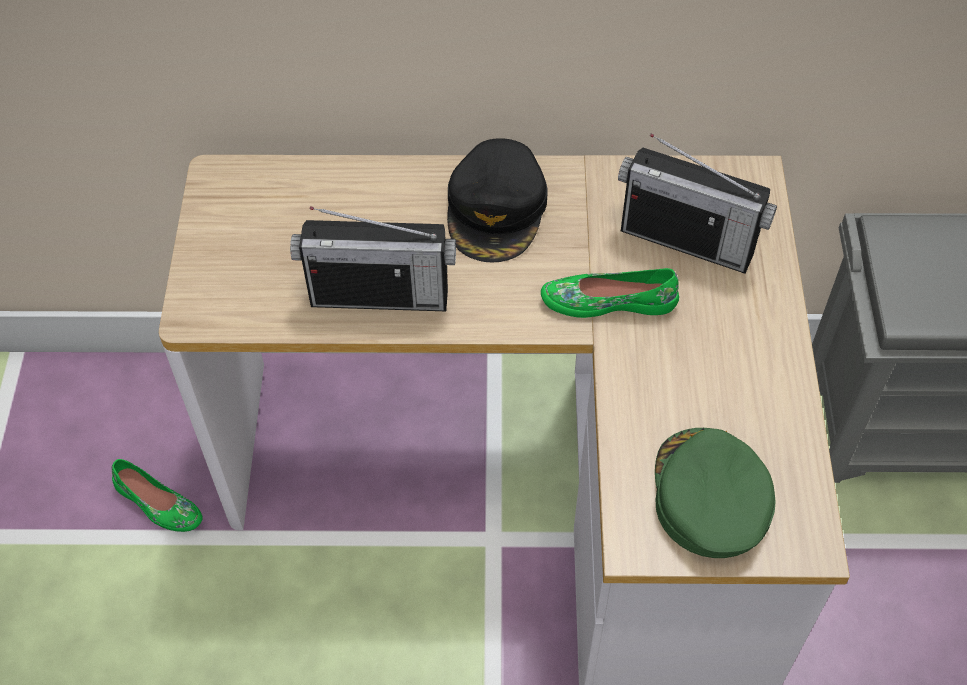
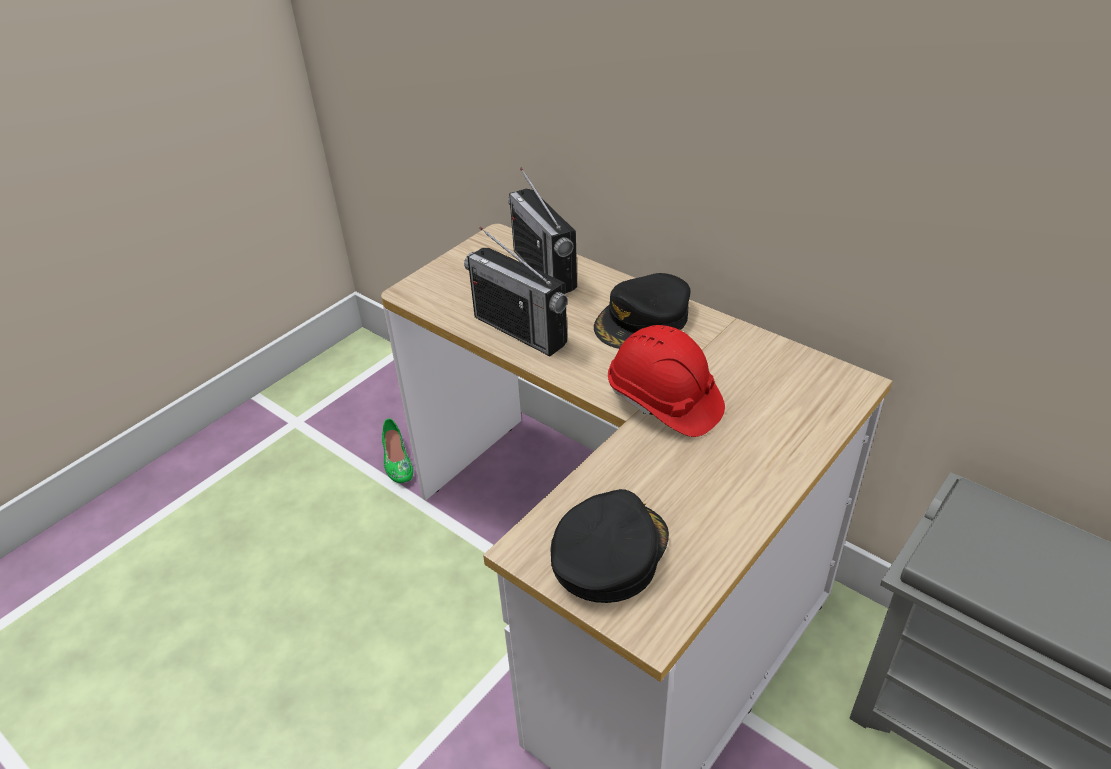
camera: 40 degrees right, 15 degrees down
green shoe [541,268,679,318] -> red hard hat [608,325,725,437]
radio [618,133,777,274] -> radio moved to [508,168,577,293]
green cap [655,428,776,558] -> black cap [550,489,669,603]

